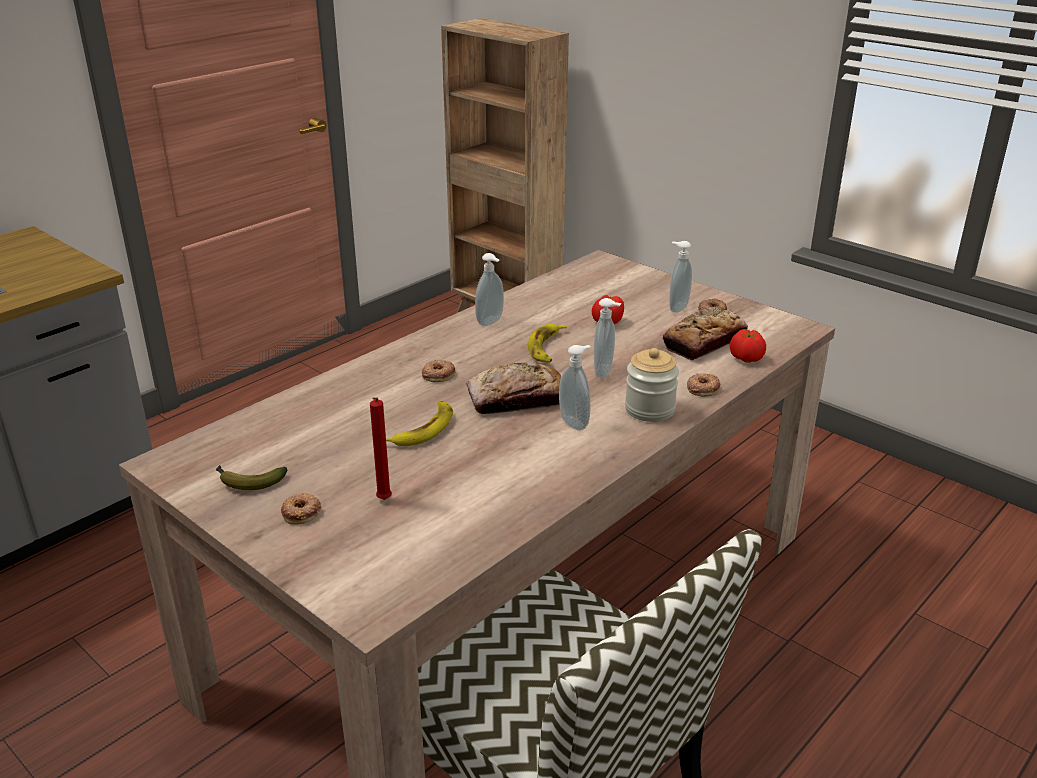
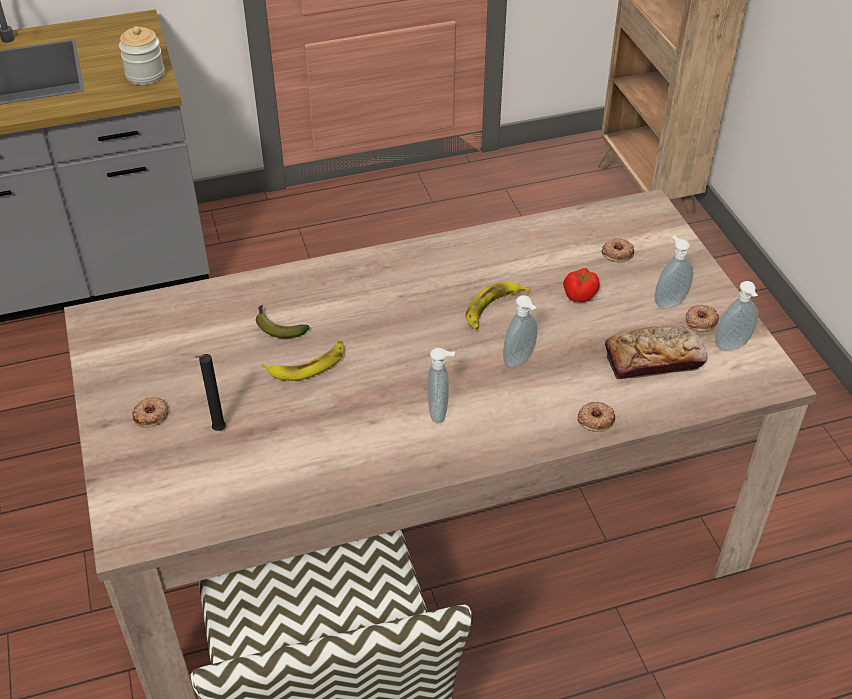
camera: 30 degrees right, 15 degrees up
banana [216,465,288,490] -> banana moved to [256,305,309,339]
red candle [370,397,392,500] -> black candle [195,354,226,431]
donut [422,360,455,382] -> donut moved to [602,238,634,262]
bread [466,362,561,414] -> none
soap dispenser [475,253,504,326] -> soap dispenser moved to [715,281,758,351]
jar [625,348,679,422] -> jar moved to [119,26,165,85]
tomato [730,329,766,363] -> none

